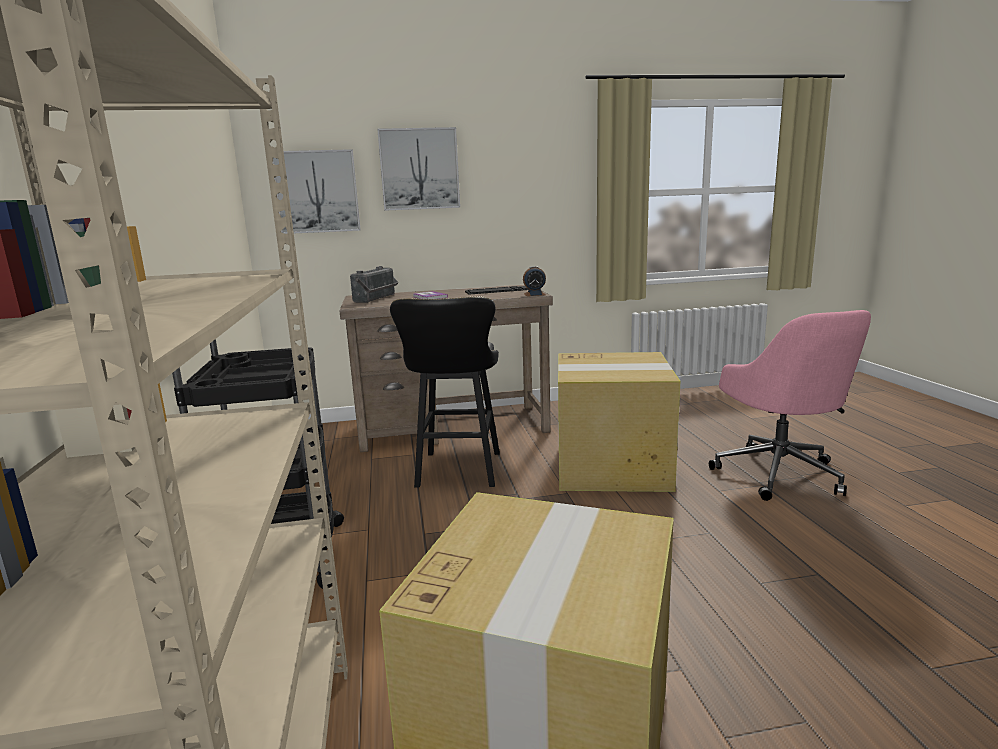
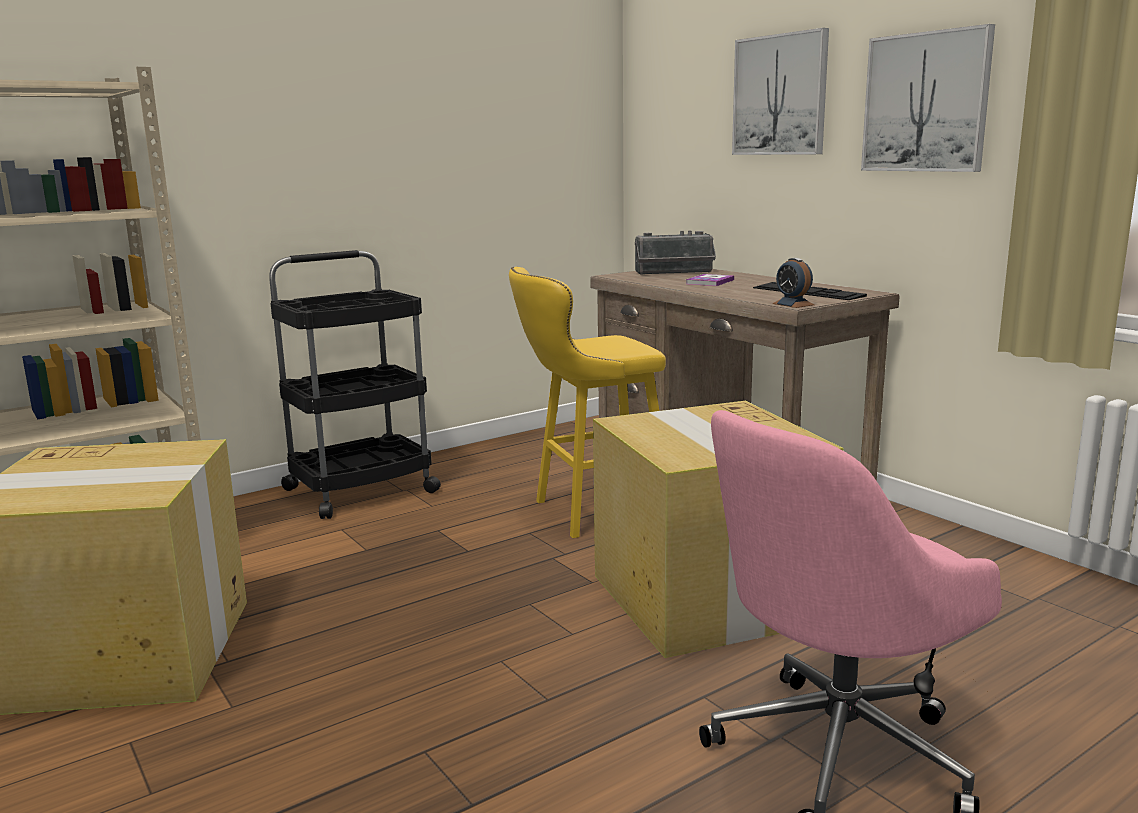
camera: 65 degrees right, 0 degrees up
picture [273,149,361,234] -> picture moved to [861,24,995,172]
black stool [390,296,500,488] -> yellow stool [509,266,666,538]

